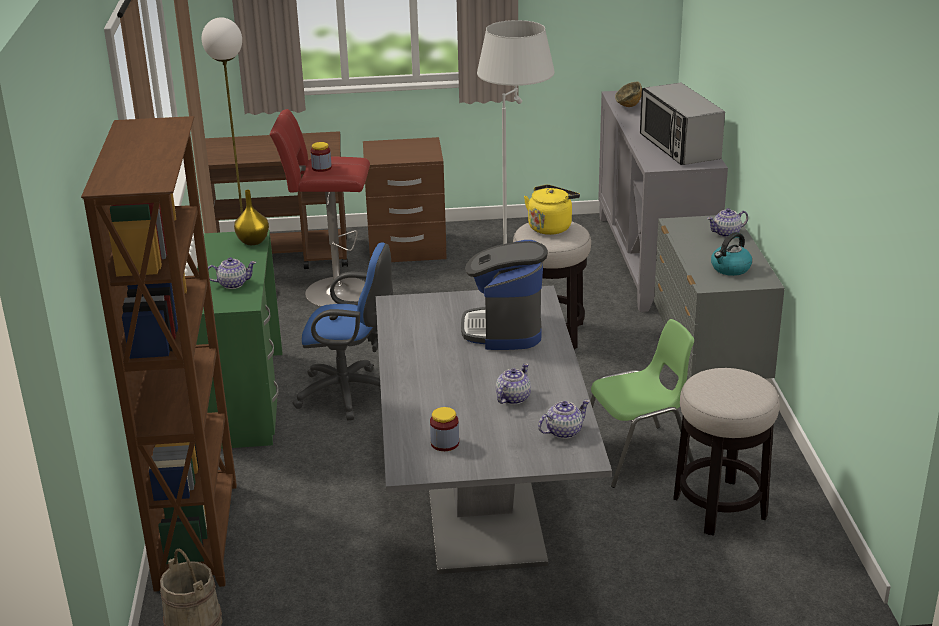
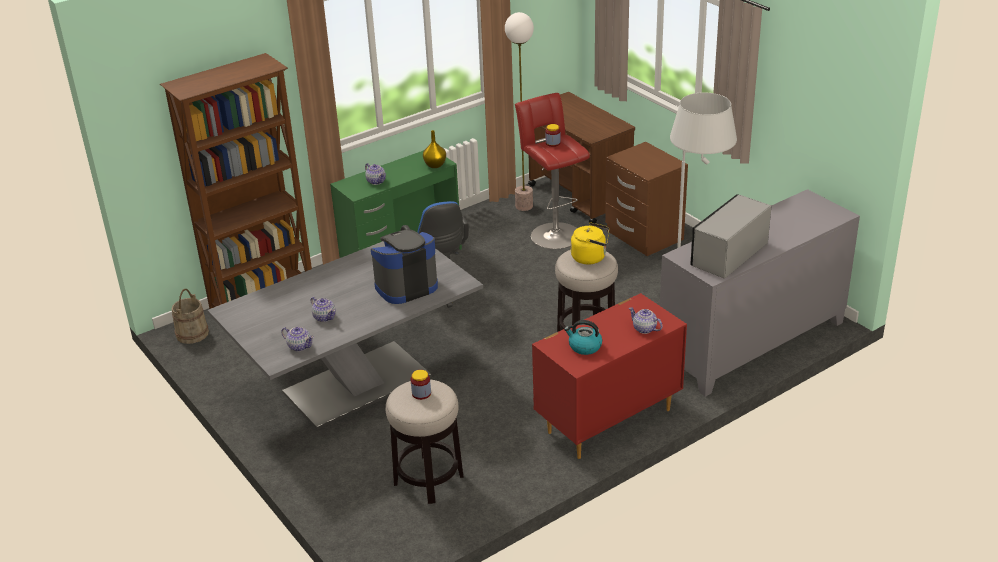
camera: 60 degrees right, 5 degrees up
jar [430,407,459,451] -> jar moved to [411,370,431,400]
teapot [496,363,531,405] -> teapot turned 45 degrees clockwise [311,297,336,322]
green chair [590,319,694,488] -> none
bowl [615,82,642,107] -> none
grey dresser [654,215,785,379] -> red dresser [532,293,687,459]

